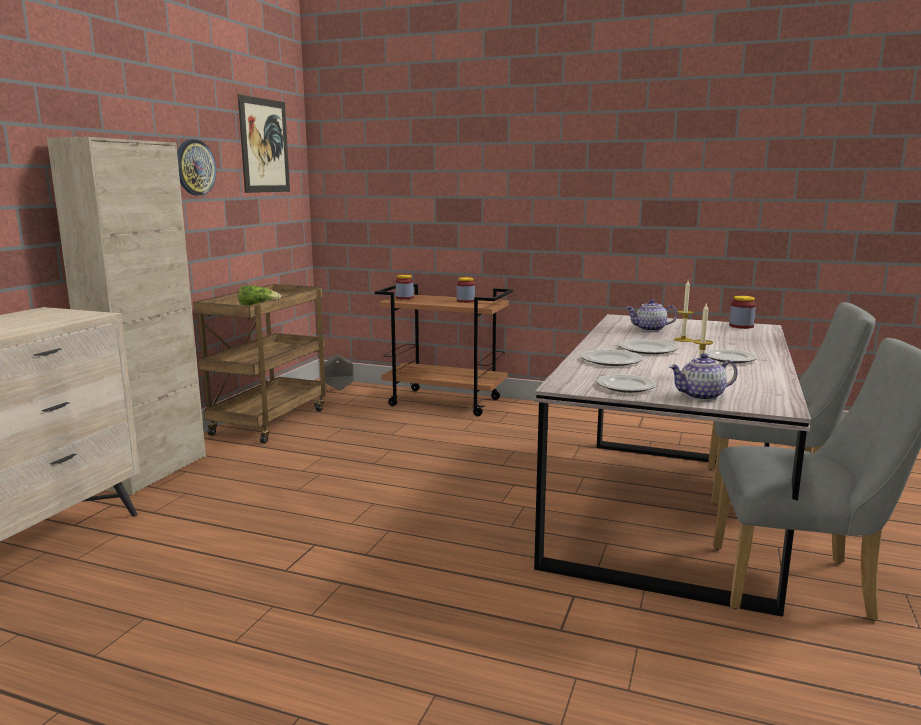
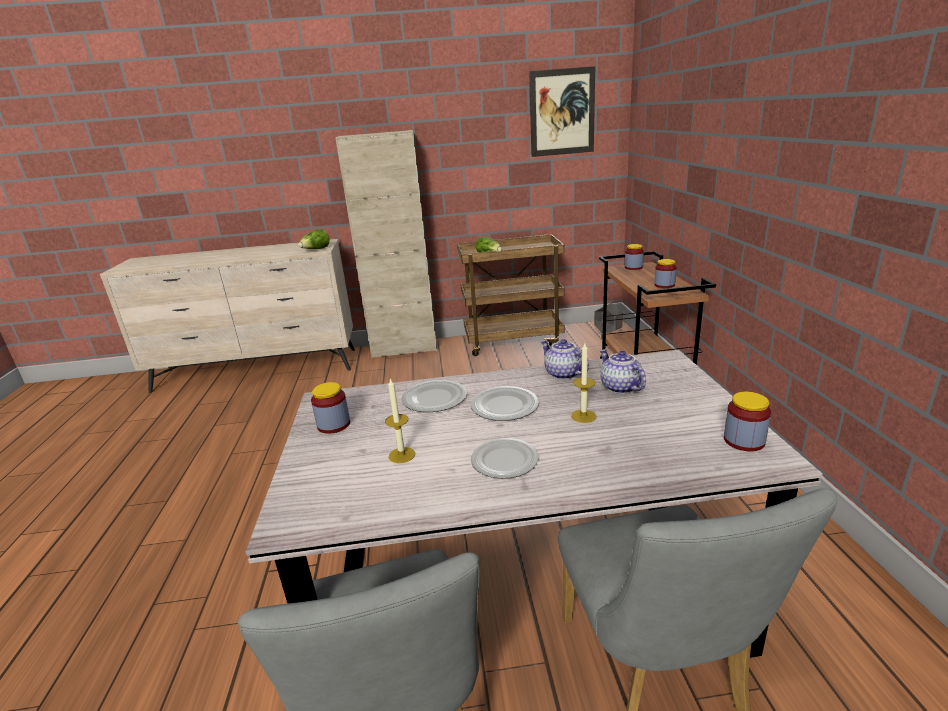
camera: 65 degrees right, 10 degrees up
wall clock [177,139,216,195] -> none
plate [597,374,656,393] -> jar [311,382,350,434]
teapot [669,353,738,401] -> teapot moved to [540,339,589,380]
none -> lettuce [298,229,330,249]

